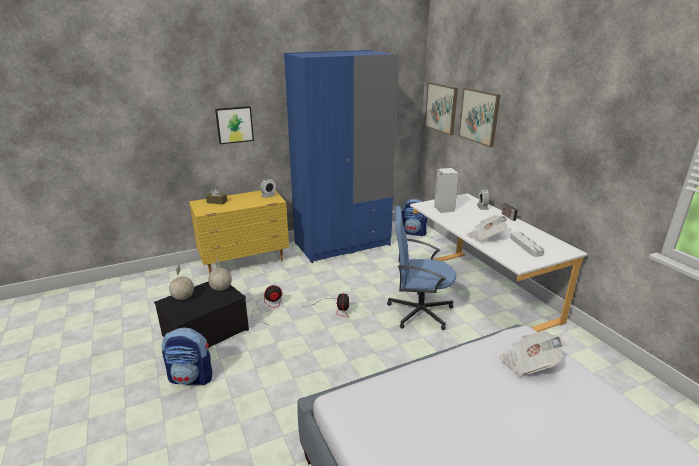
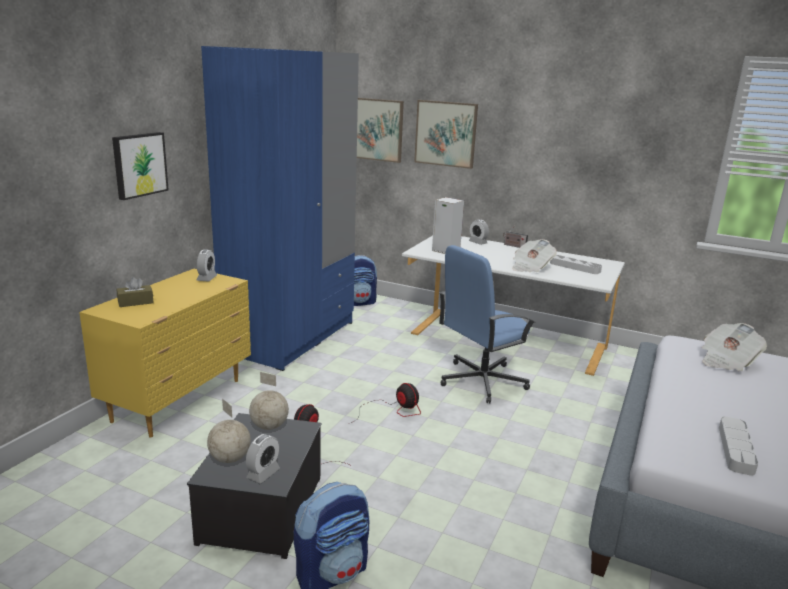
camera: 40 degrees left, 5 degrees down
none -> alarm clock [246,434,280,484]
none -> grey tray [719,416,758,476]

